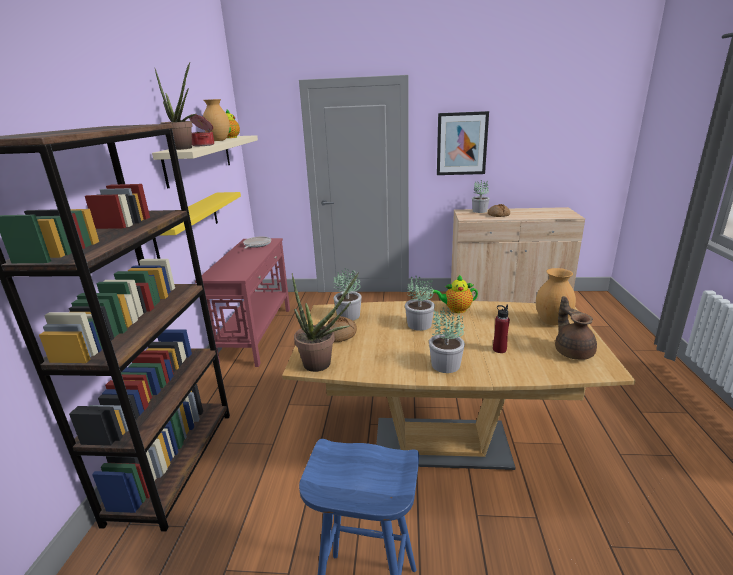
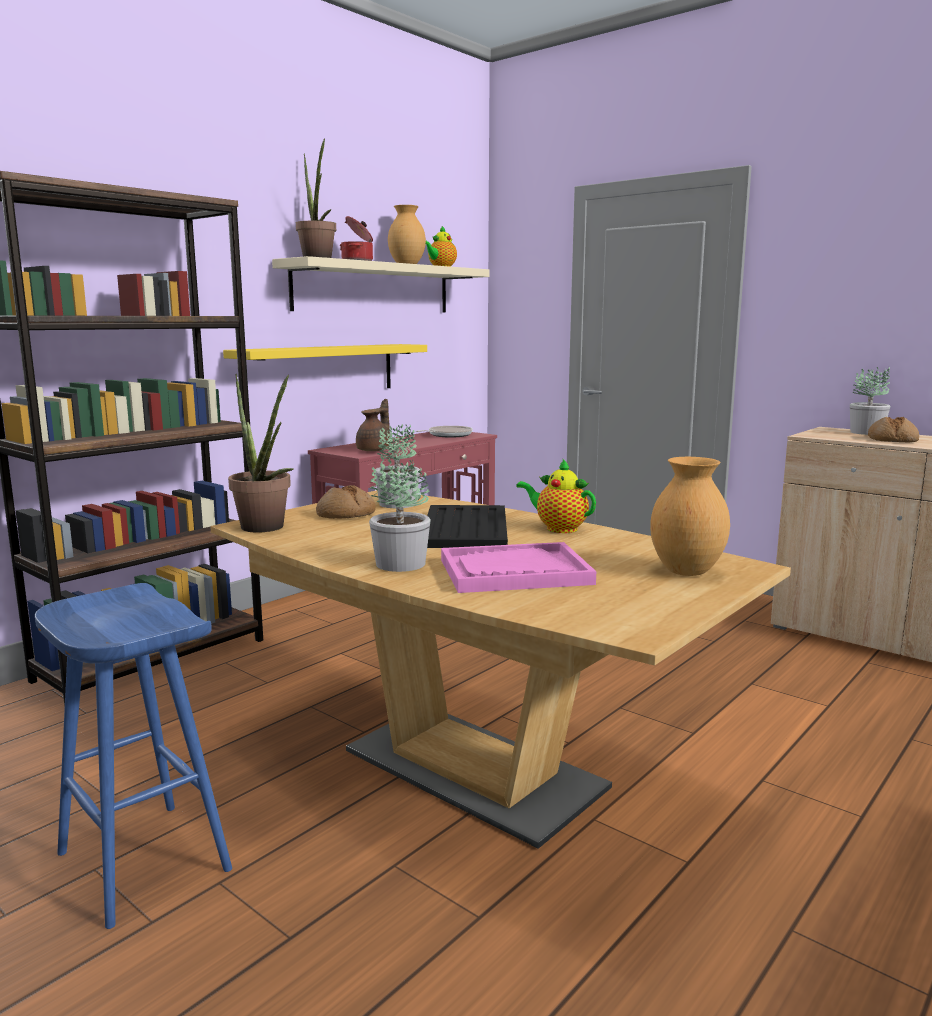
camera: 35 degrees right, 10 degrees down
potted plant [405,276,435,331] -> black tray [427,505,508,548]
picture [437,111,489,175] -> none
red bottle [493,305,510,353] -> pink tray [441,542,596,593]
brown teapot [555,296,597,360] -> brown teapot moved to [356,399,392,451]

